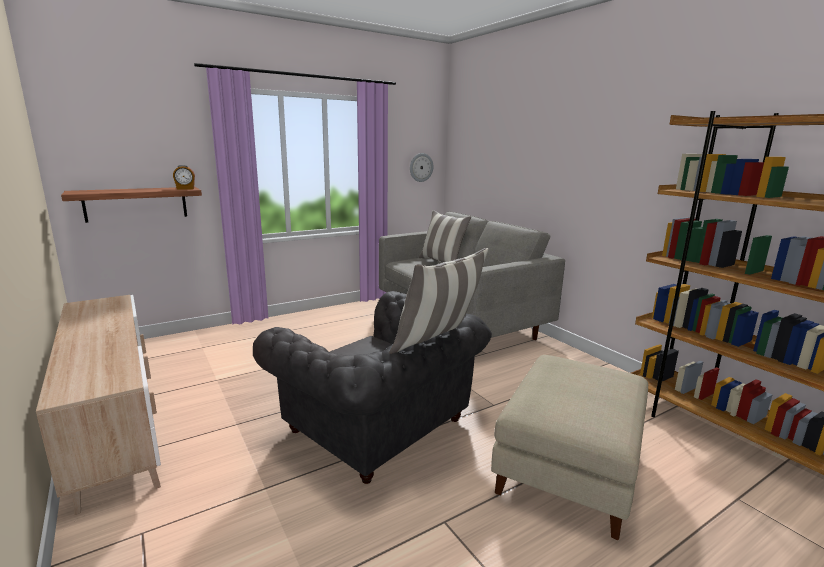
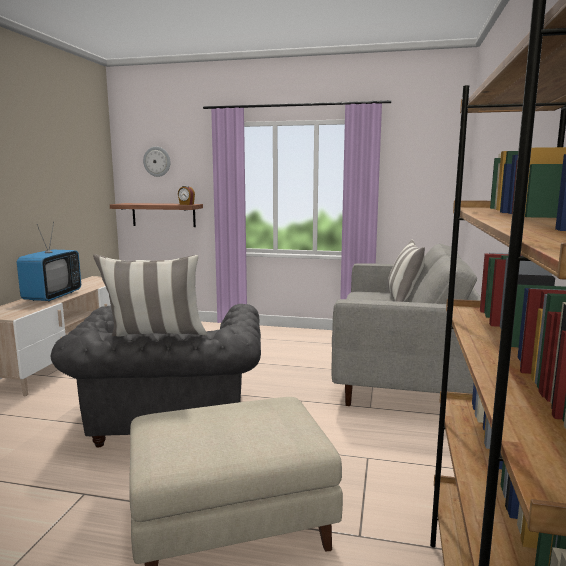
camera: 45 degrees right, 5 degrees down
wall clock [410,153,433,182] -> wall clock moved to [143,147,170,177]
none -> television [17,222,81,302]

